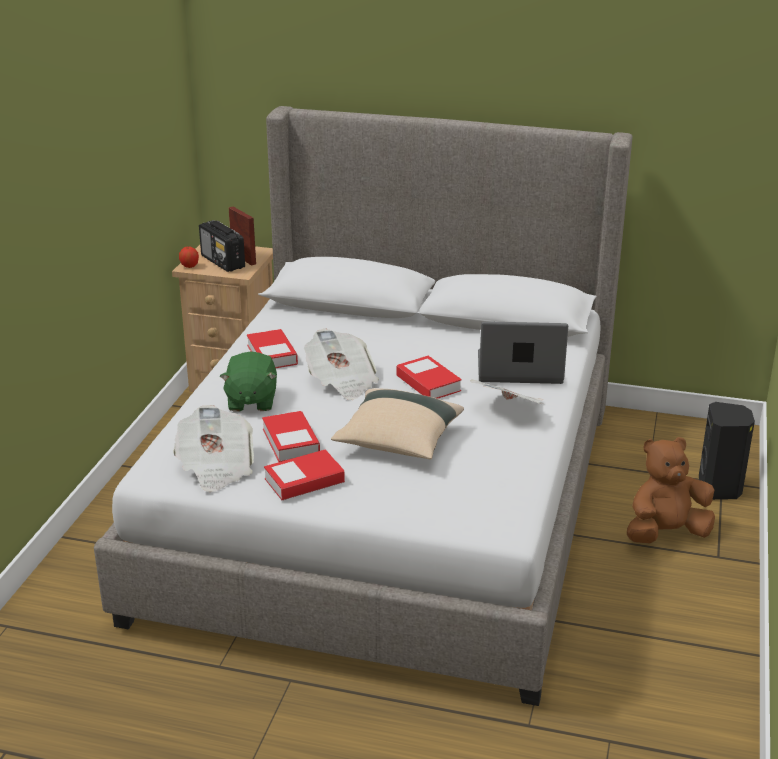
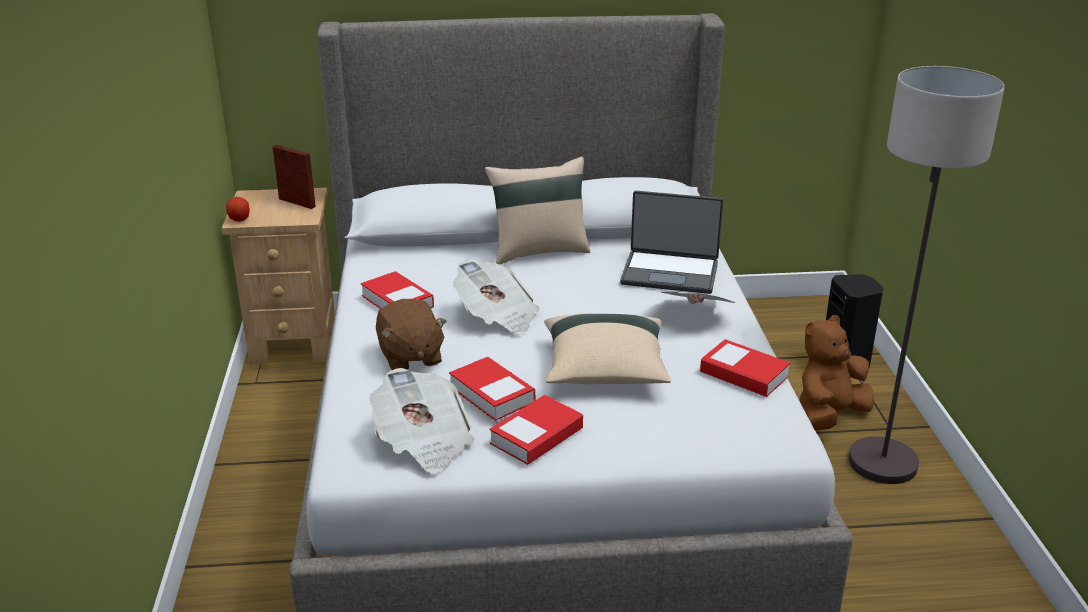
camera: 20 degrees left, 0 degrees up
radio [199,220,245,272] -> none
green plush toy [220,351,277,412] -> brown plush toy [376,299,447,370]
book [397,356,462,399] -> book moved to [700,339,790,397]
laptop [478,321,568,384] -> laptop turned 150 degrees counterclockwise [620,191,723,294]
none -> beige pillow [485,157,590,265]
none -> grey floor lamp [849,66,1005,484]

